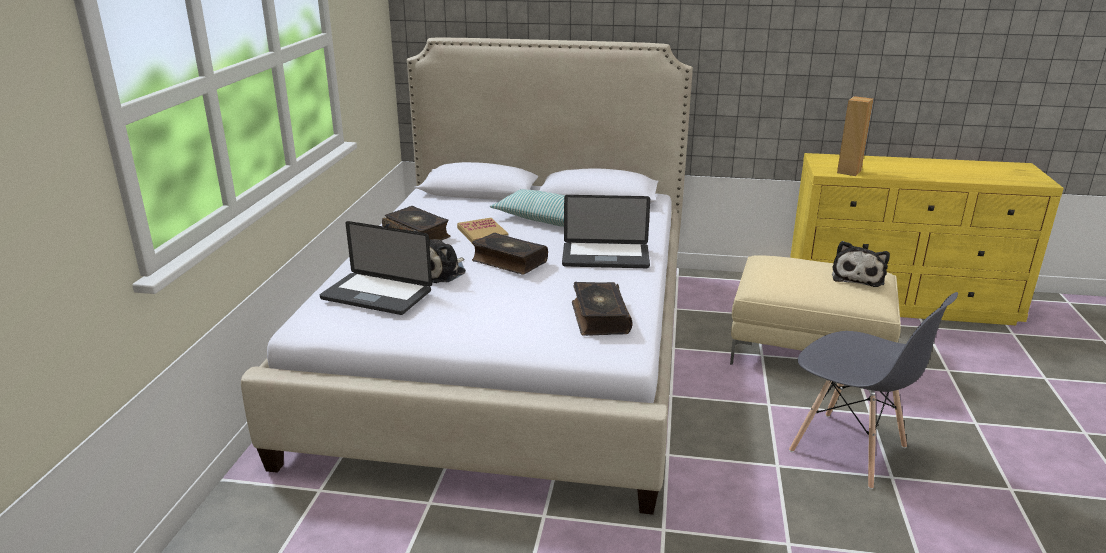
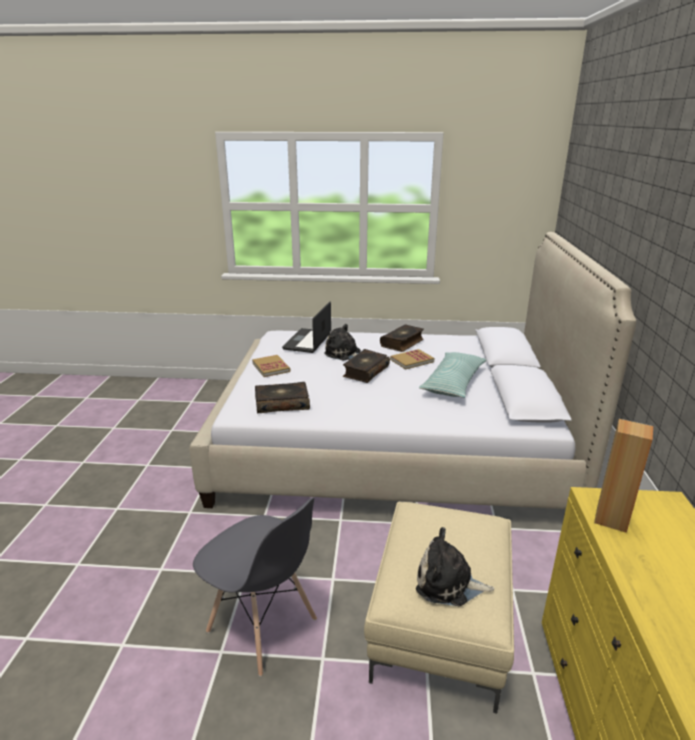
camera: 85 degrees right, 0 degrees up
laptop [562,195,650,268] -> none
grey chair [789,292,958,489] -> grey chair turned 90 degrees counterclockwise [193,497,317,677]
none -> book [252,355,290,377]

